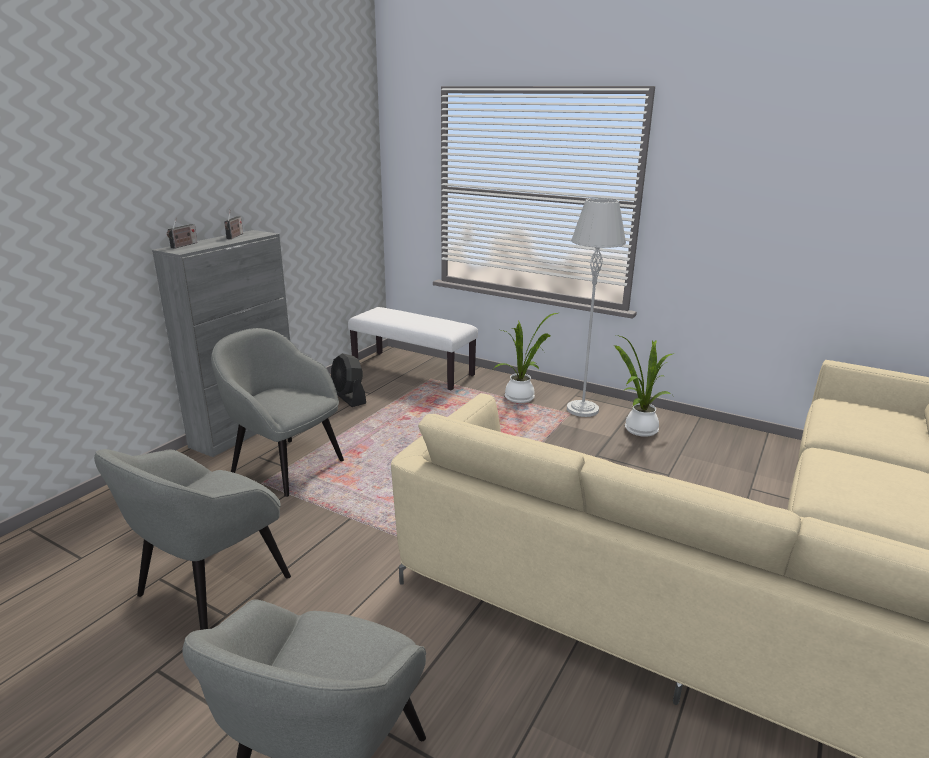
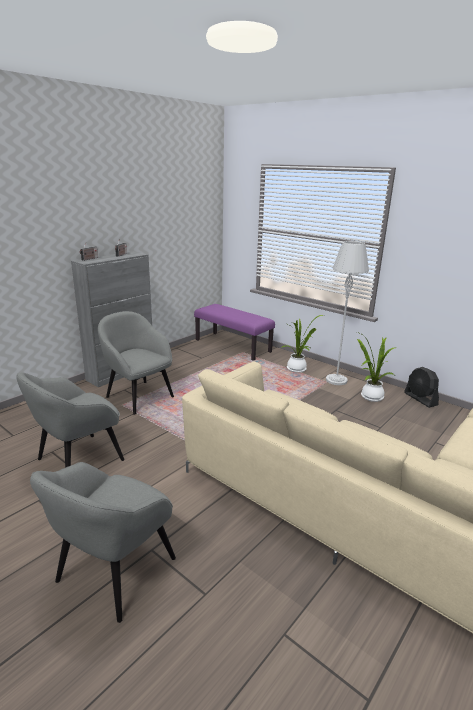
camera: 10 degrees right, 0 degrees up
black fan [331,353,366,407] -> black fan moved to [404,367,439,408]
white bench [348,307,478,390] -> purple bench [194,304,275,361]

